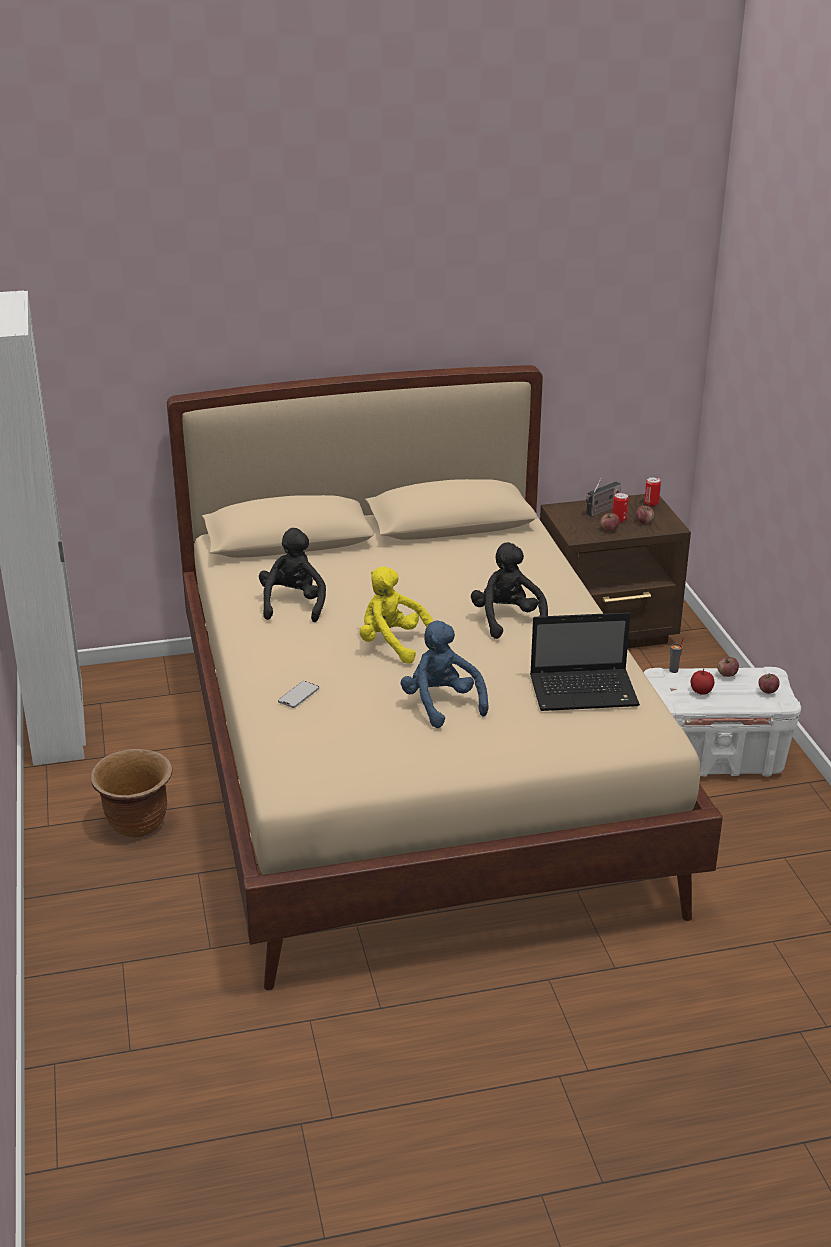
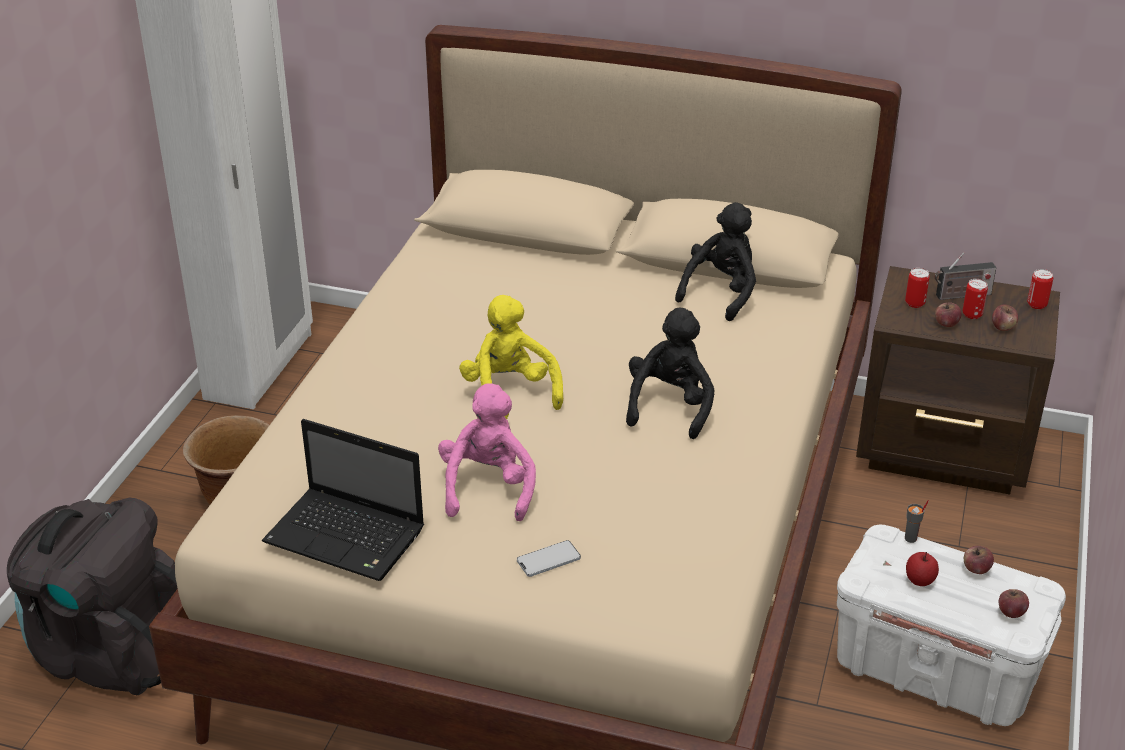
camera: 30 degrees right, 5 degrees up
black plush toy [259,528,326,622] -> black plush toy moved to [675,202,756,321]
phone [278,681,319,708] -> phone moved to [517,540,581,577]
blue plush toy [400,620,489,728] -> pink plush toy [438,383,536,521]
laptop [530,612,640,711] -> laptop moved to [262,419,424,581]
none -> black backpack [7,498,178,696]
none -> can [905,268,930,308]

